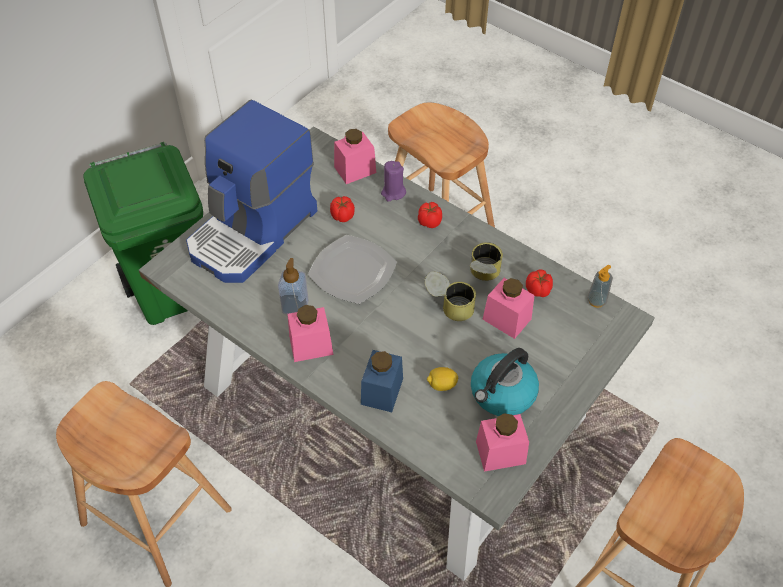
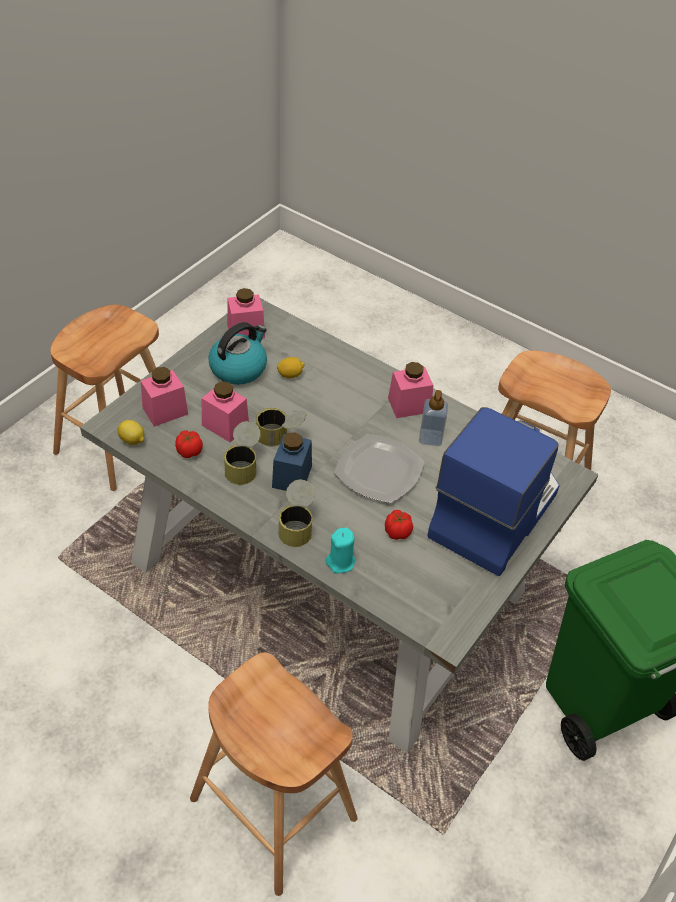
camera: 175 degrees right, 5 degrees down
pink jar [334,129,376,184] -> pink jar moved to [141,367,188,427]
blue jar [361,350,403,412] -> blue jar moved to [272,432,312,491]
purple candle [381,161,406,201] -> turquoise candle [326,528,356,573]
tomato [418,202,442,228] -> can [279,479,315,547]
soap dispenser [587,265,613,307] -> lemon [117,420,144,445]

